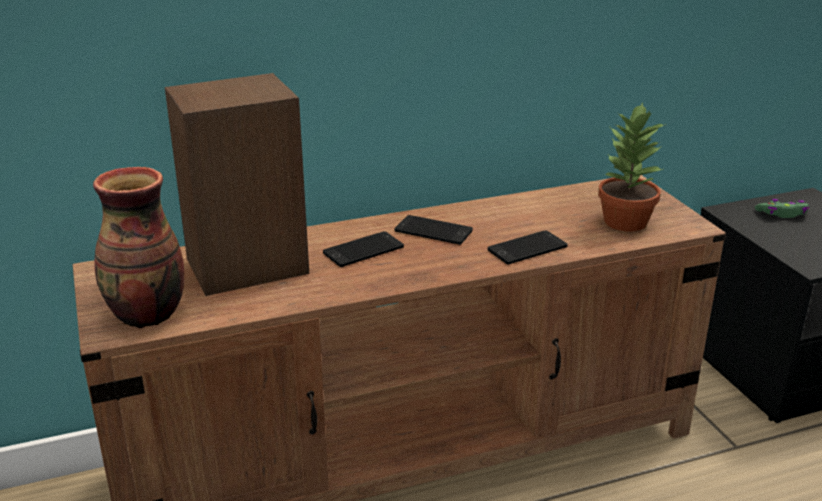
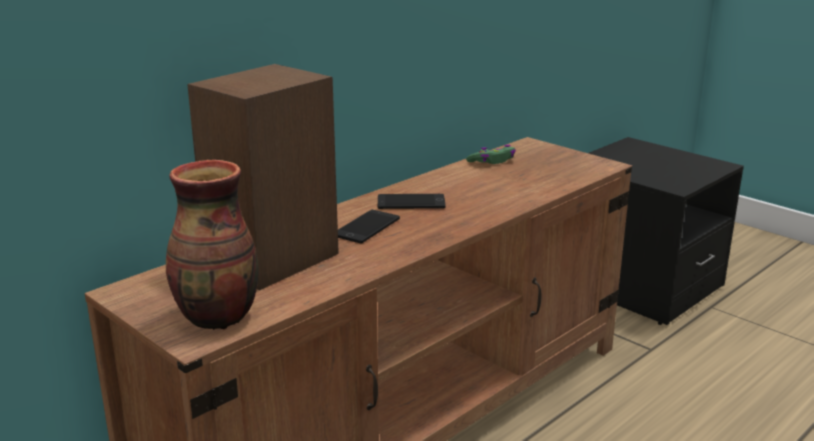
camera: 25 degrees left, 5 degrees down
phone [488,230,568,265] -> none
potted plant [598,102,666,232] -> none
green game controller [755,199,809,218] -> green game controller moved to [466,145,516,164]

